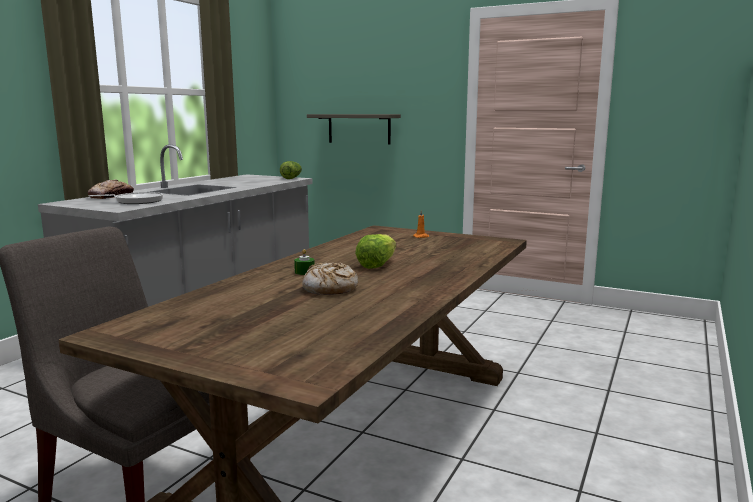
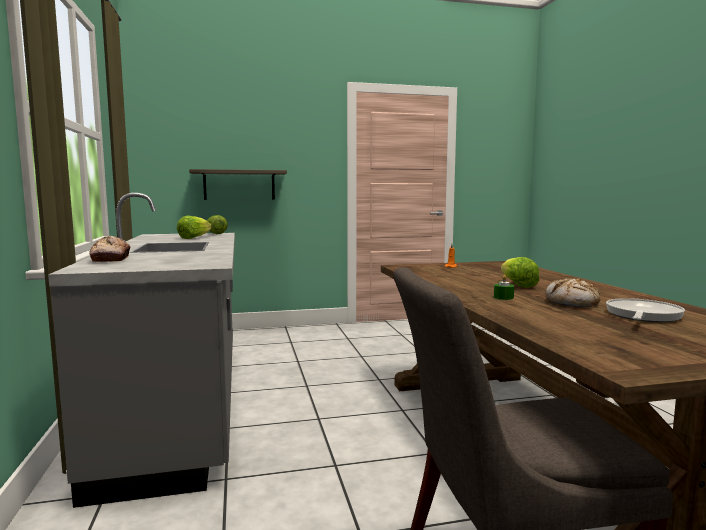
camera: 40 degrees left, 5 degrees down
frying pan [88,192,163,204] -> frying pan moved to [606,298,685,322]
none -> lettuce [177,216,211,239]

